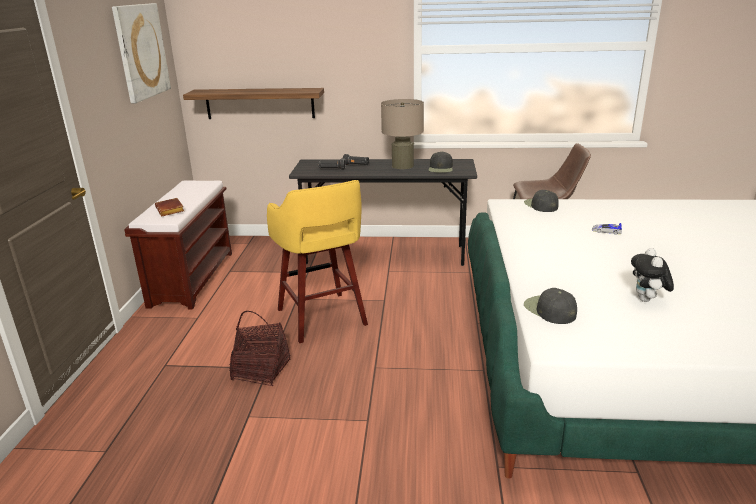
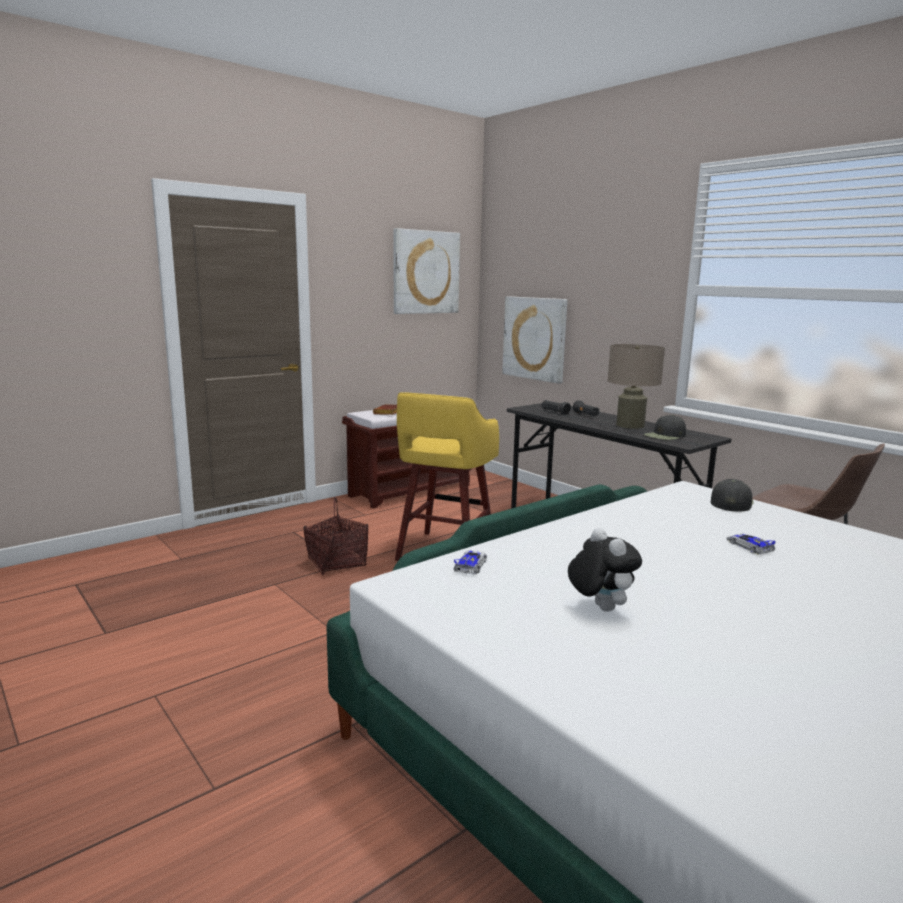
camera: 45 degrees right, 10 degrees down
shelf [183,88,324,119] -> picture [502,296,567,384]
black cap [524,288,577,324] -> toy car [453,550,487,575]
plush toy [631,248,674,302] -> plush toy turned 105 degrees clockwise [568,528,642,612]

